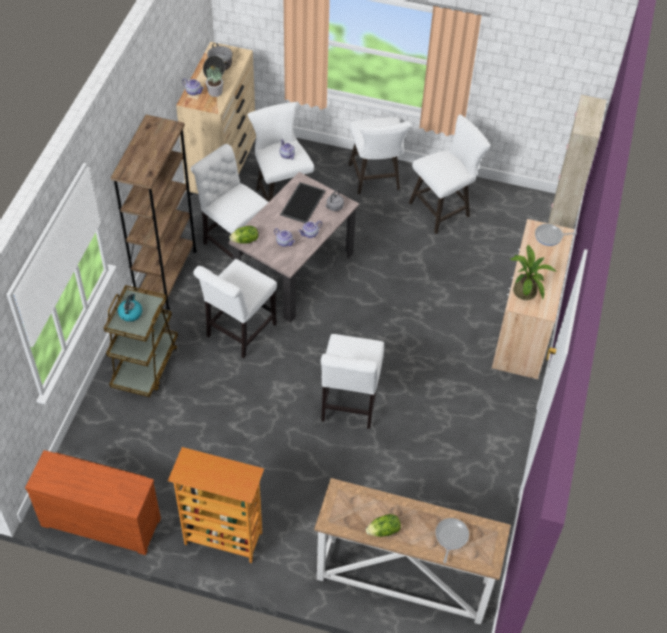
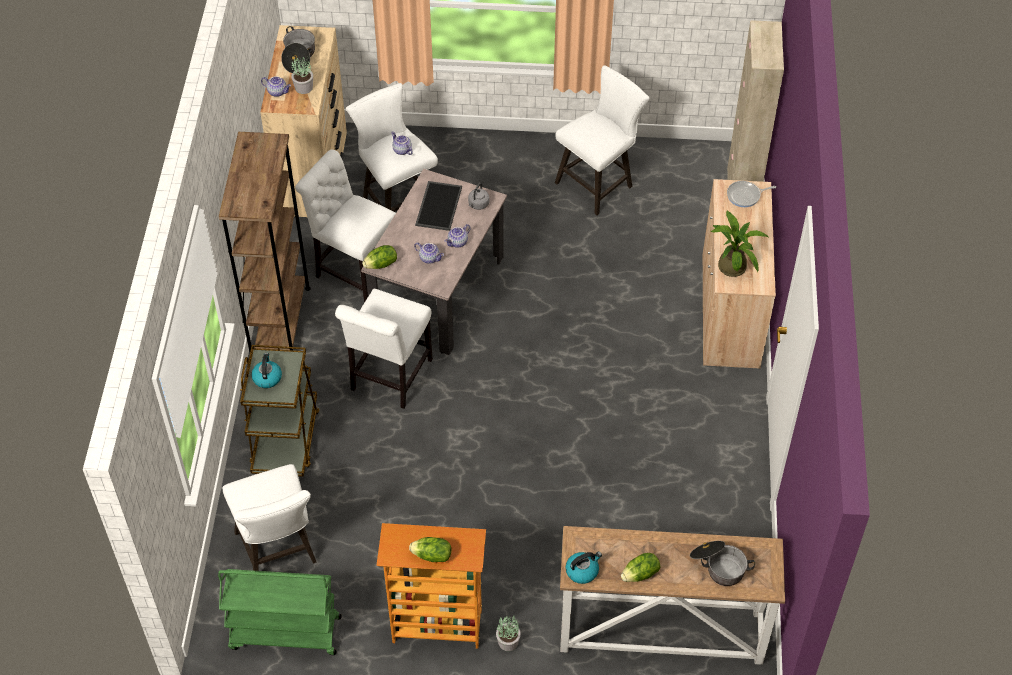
camera: 10 degrees left, 0 degrees up
brown dresser [25,450,161,555] -> green cart [218,569,342,655]
white chair [321,334,384,429] -> none
white stool [348,117,412,194] -> white stool moved to [223,464,316,571]
frying pan [435,518,469,563] -> cooking pot [690,541,755,586]
none -> lettuce [409,537,451,562]
none -> potted plant [496,616,521,651]
none -> kettle [566,552,602,584]

